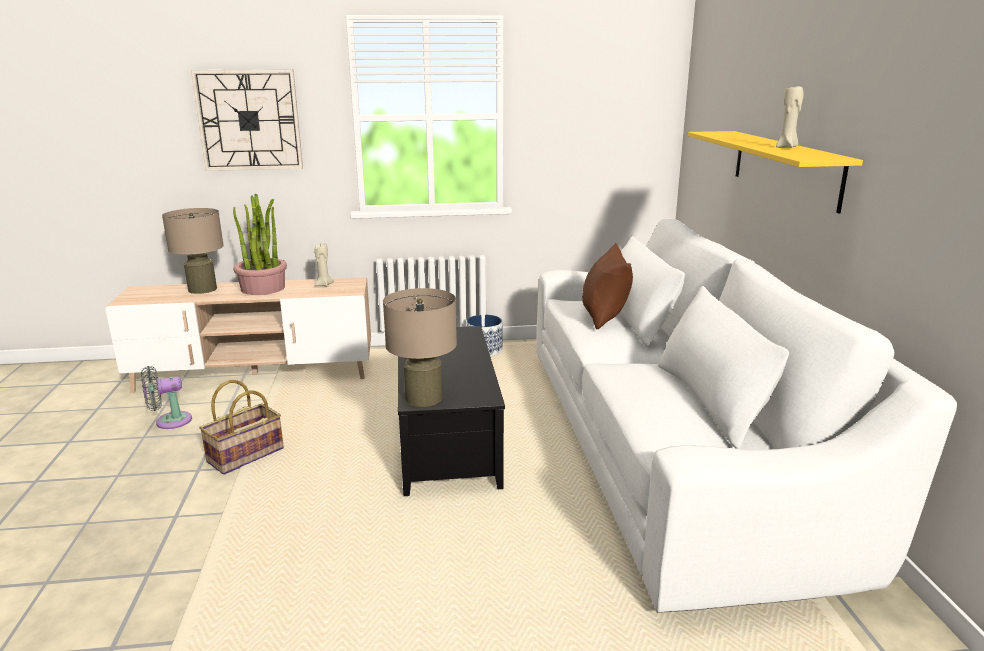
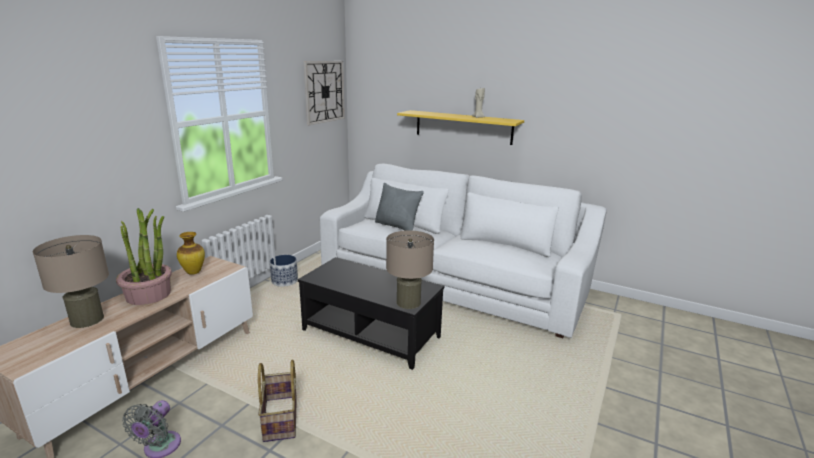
camera: 55 degrees left, 0 degrees up
wall clock [191,69,303,171] -> wall clock moved to [304,61,345,125]
beige candle [314,243,334,287] -> vase [177,232,205,275]
brown pillow [582,243,633,329] -> grey pillow [375,183,424,231]

